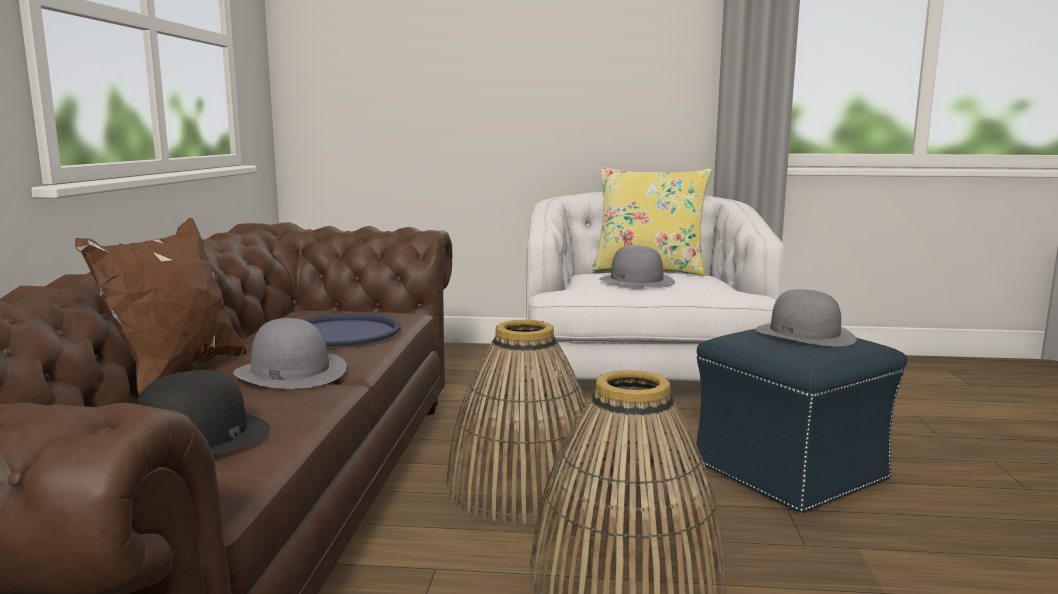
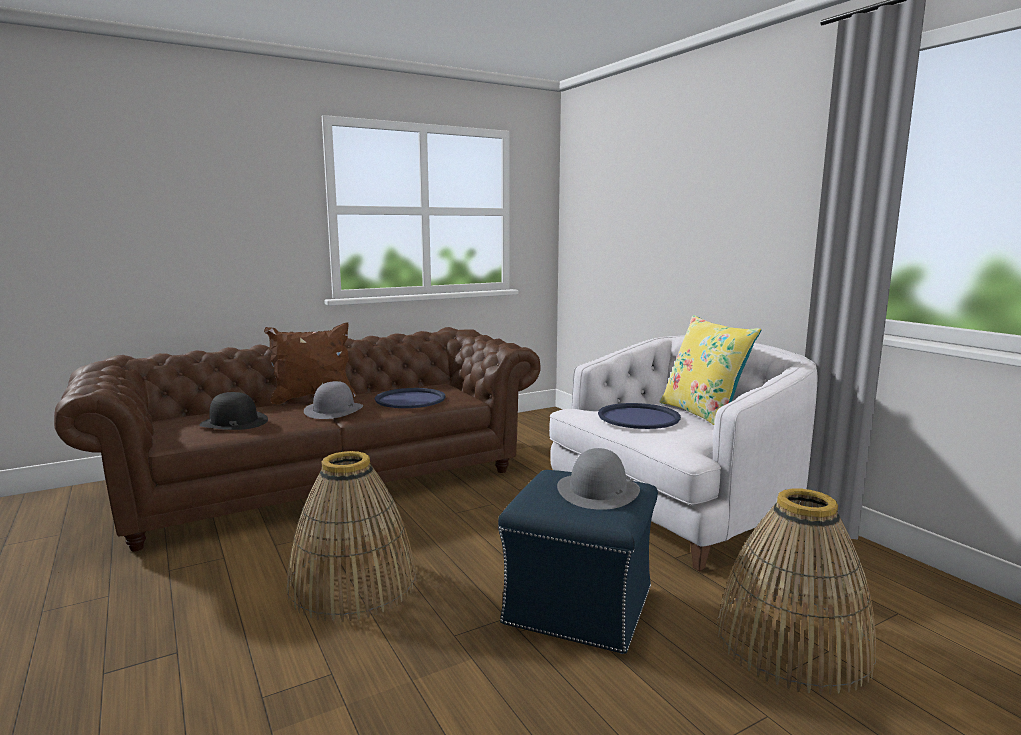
camera: 55 degrees right, 0 degrees up
basket [447,319,597,525] -> basket moved to [716,488,876,695]
grey hat [599,245,675,288] -> blue tray [598,403,681,429]

